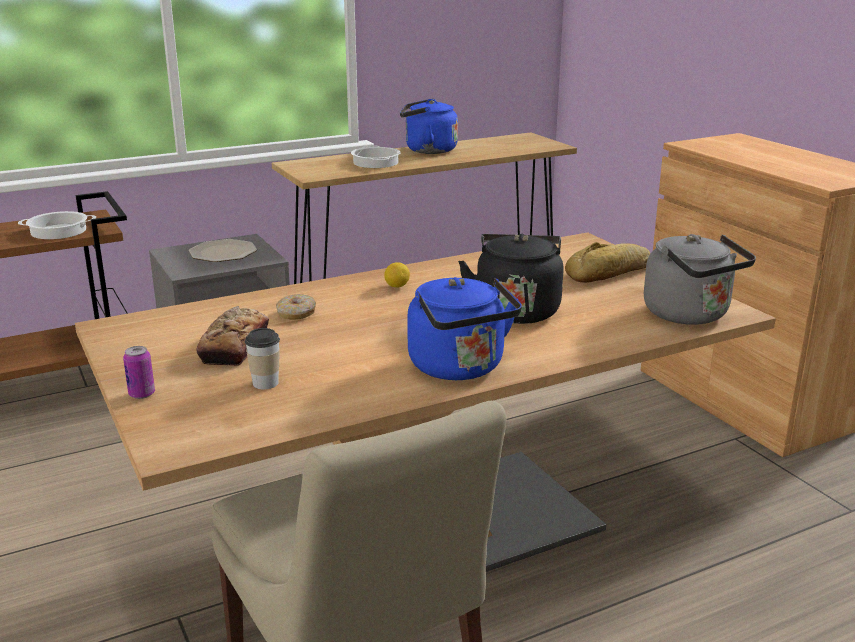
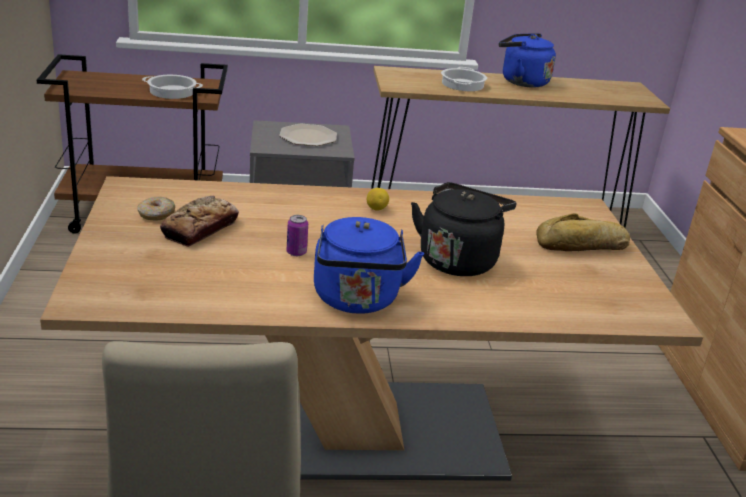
camera: 20 degrees right, 5 degrees up
can [123,346,155,399] -> can moved to [287,215,308,256]
cup [245,328,280,389] -> none
donut [276,294,316,320] -> donut moved to [137,197,175,220]
grey kettle [644,234,756,325] -> none

